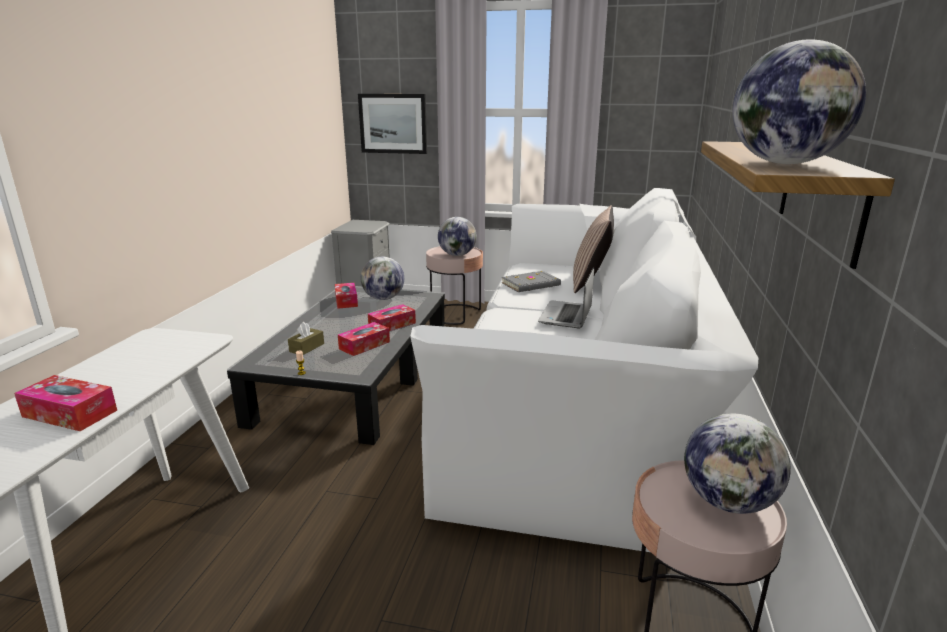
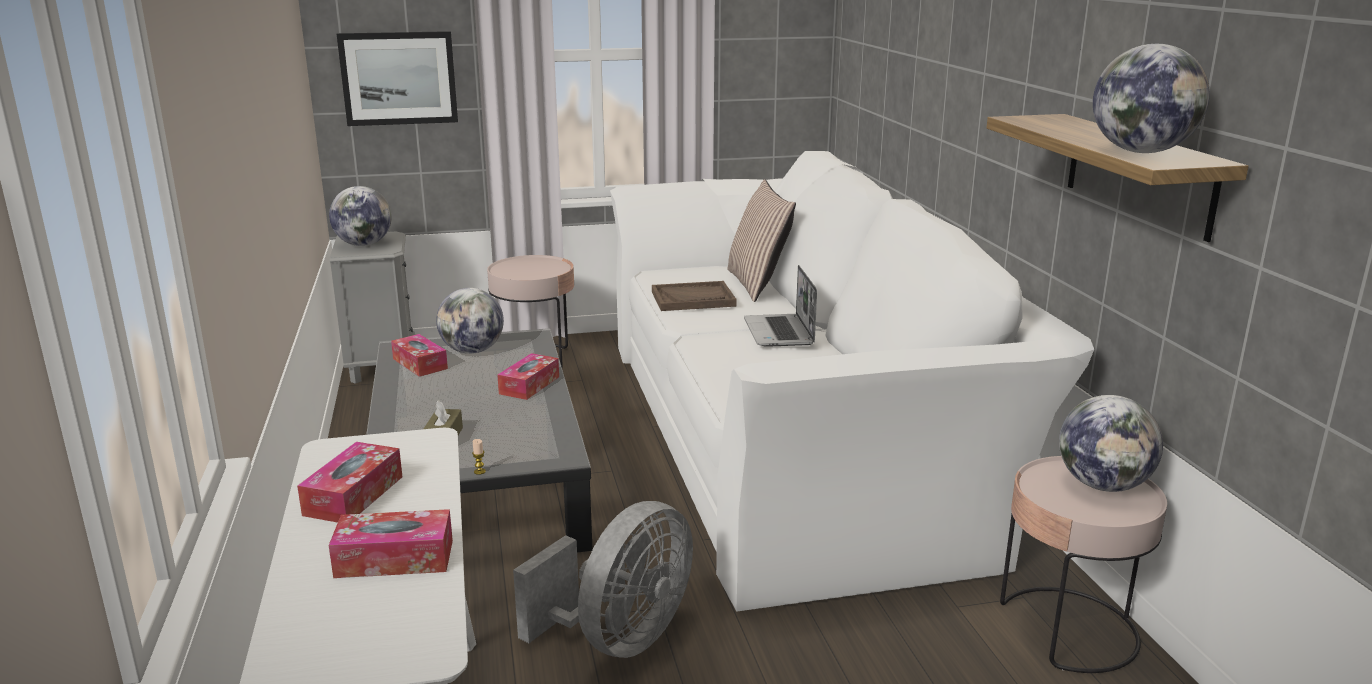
camera: 25 degrees left, 0 degrees up
tissue box [338,322,390,356] -> tissue box moved to [297,442,402,523]
globe [438,217,477,256] -> globe moved to [329,186,392,246]
grey book [502,271,561,292] -> brown tray [652,281,737,311]
none -> grey fan [513,501,693,658]

